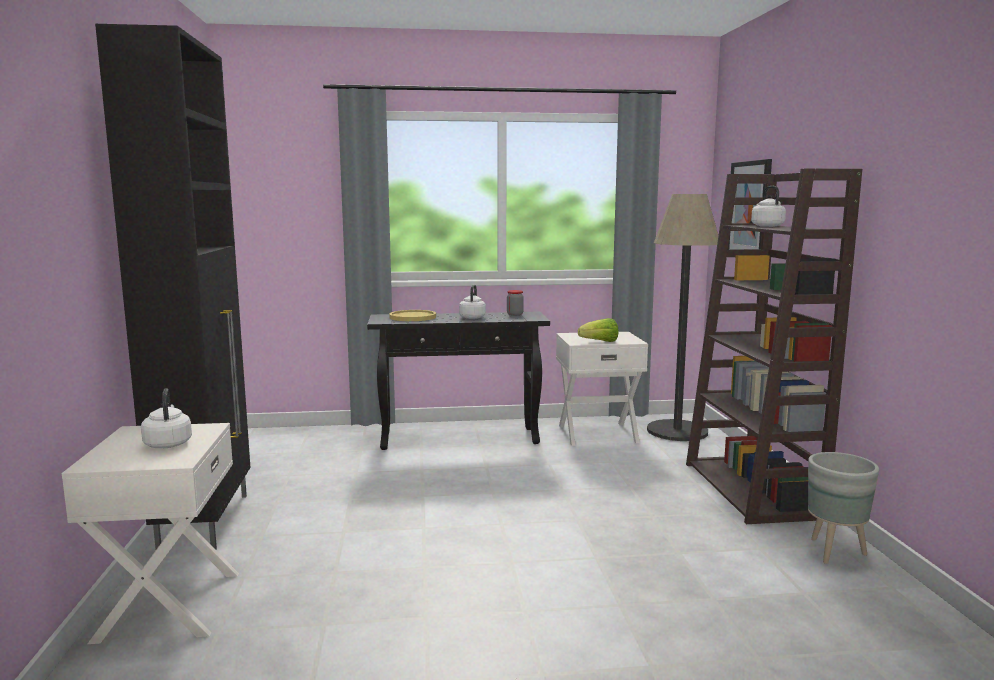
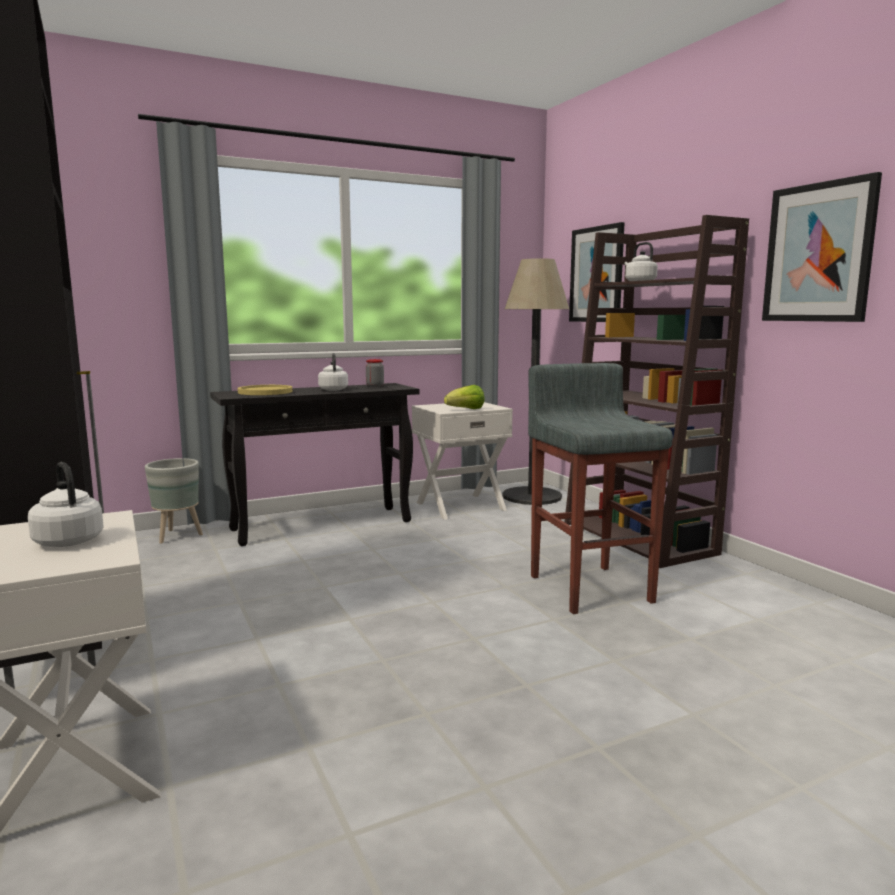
camera: 20 degrees left, 0 degrees up
grey planter [808,452,879,564] -> grey planter moved to [145,458,203,544]
none -> grey stool [528,363,673,614]
none -> picture [762,172,882,322]

